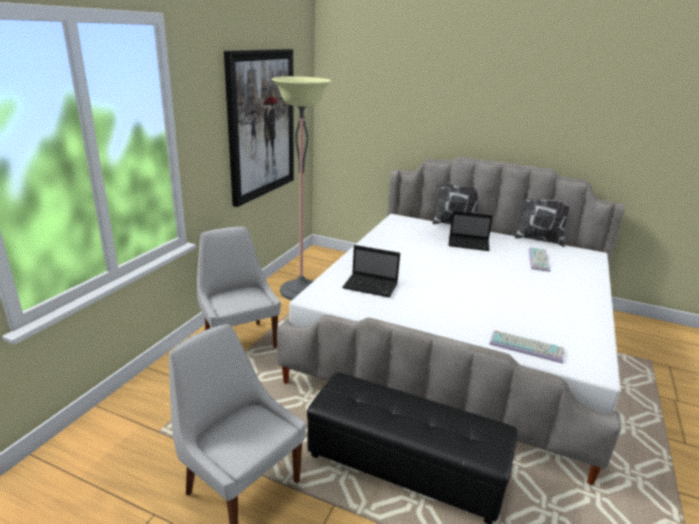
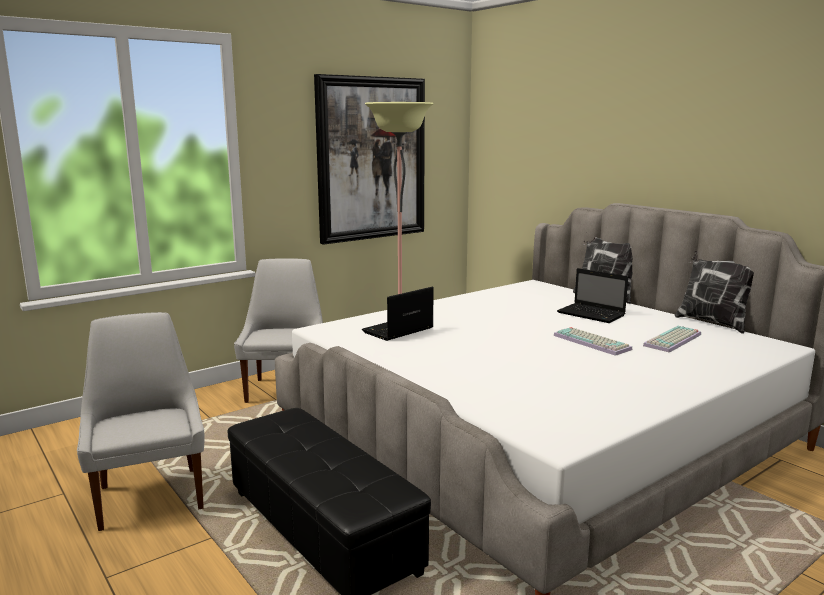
camera: 30 degrees right, 10 degrees down
laptop [342,245,400,298] -> laptop turned 90 degrees clockwise [362,287,434,341]
keyboard [489,330,564,364] -> keyboard moved to [553,327,633,356]

